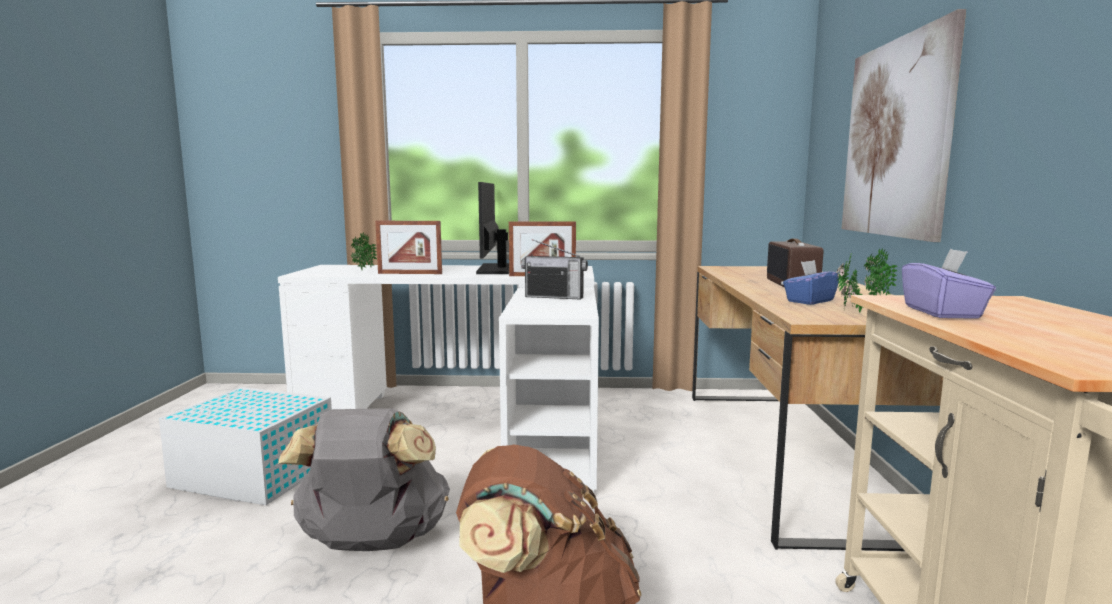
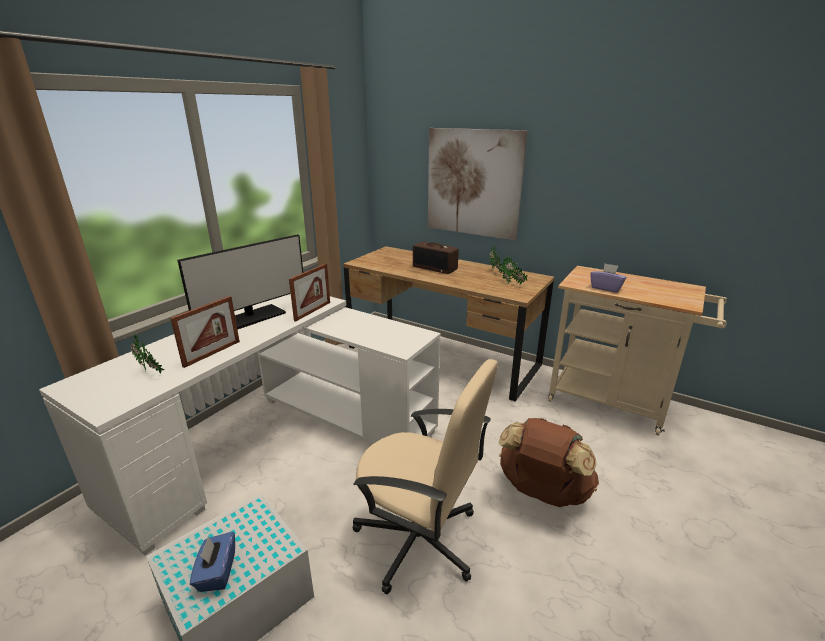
camera: 60 degrees left, 15 degrees up
grey backpack [278,408,450,551] -> beige office chair [352,359,498,594]
monitor [476,182,509,274] -> monitor turned 75 degrees counterclockwise [177,234,303,330]
radio [521,239,588,299] -> none
blue tissue box [783,260,840,305] -> blue tissue box moved to [190,531,235,592]

